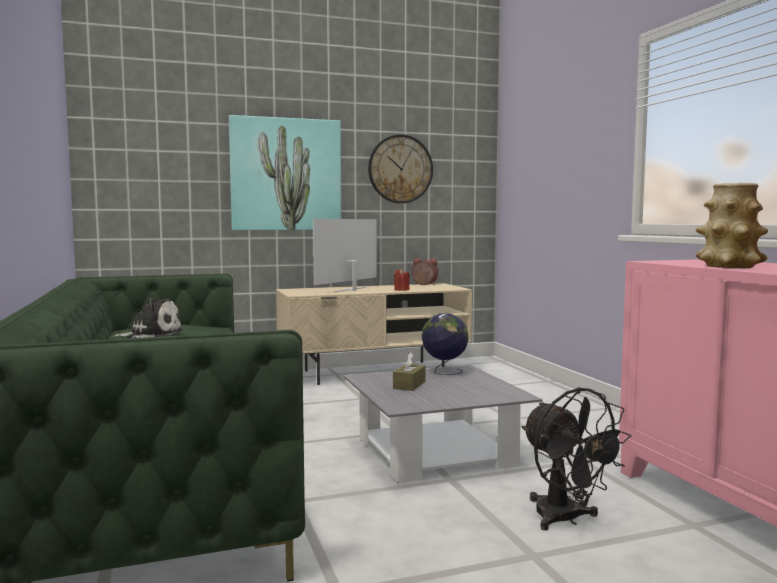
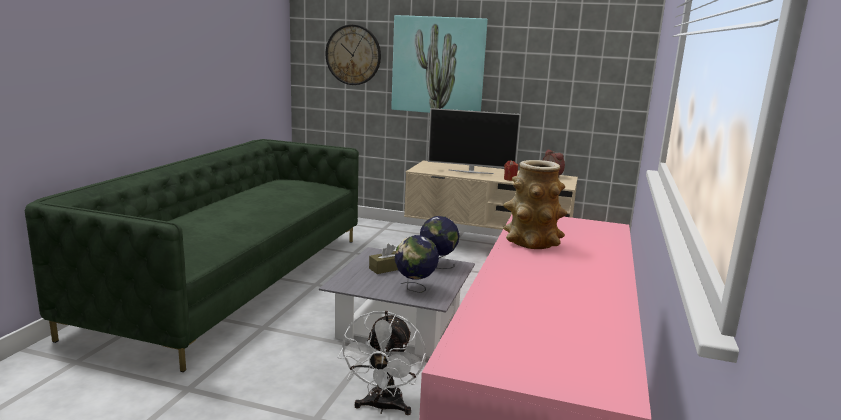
camera: 35 degrees right, 10 degrees up
plush toy [114,298,183,338] -> none
television [313,219,377,292] -> television turned 150 degrees counterclockwise [428,108,521,174]
wall clock [368,134,433,203] -> wall clock moved to [326,25,381,85]
black fan [522,387,632,530] -> white fan [338,311,426,415]
none -> globe [394,235,439,293]

